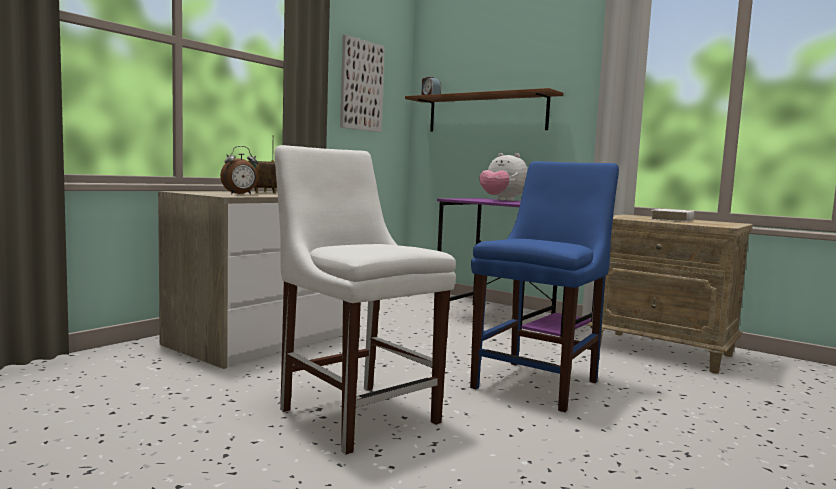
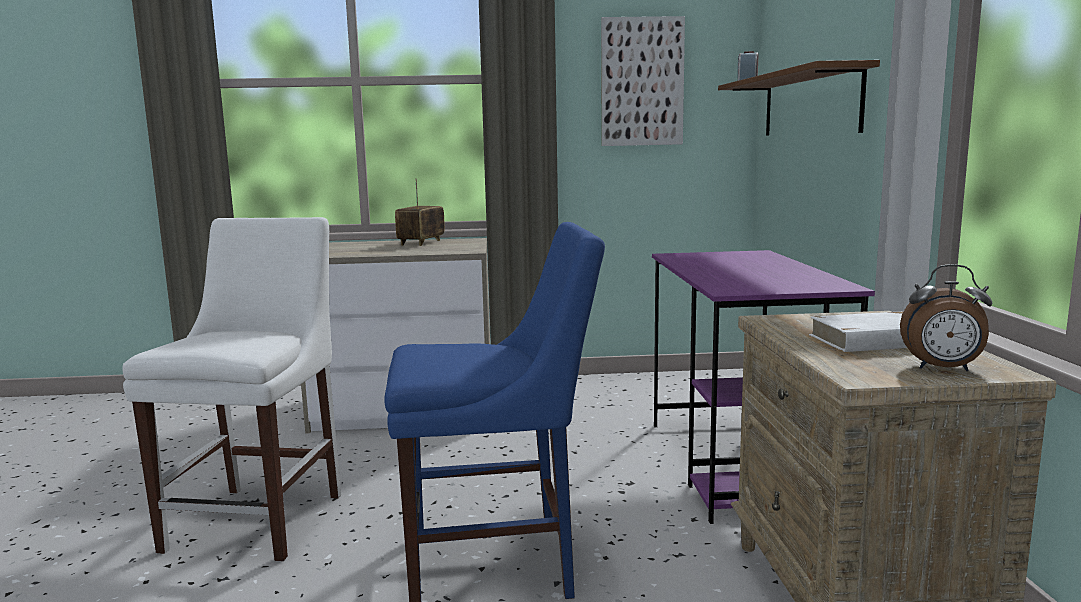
camera: 50 degrees right, 5 degrees up
alarm clock [220,146,258,195] -> alarm clock moved to [900,264,992,371]
plush toy [479,153,528,201] -> none

